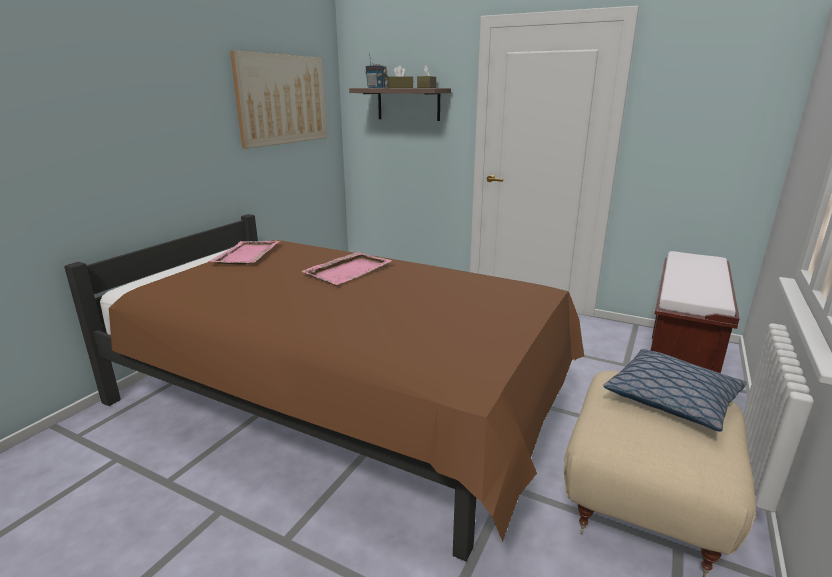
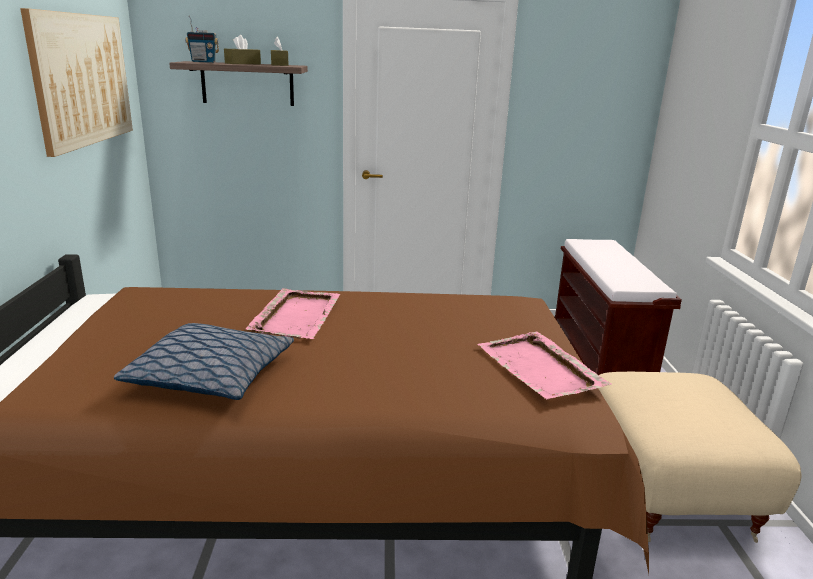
camera: 30 degrees left, 0 degrees up
pink tray [208,240,280,265] -> pink tray moved to [477,331,611,399]
pillow [603,349,747,432] -> pillow moved to [114,323,294,400]

